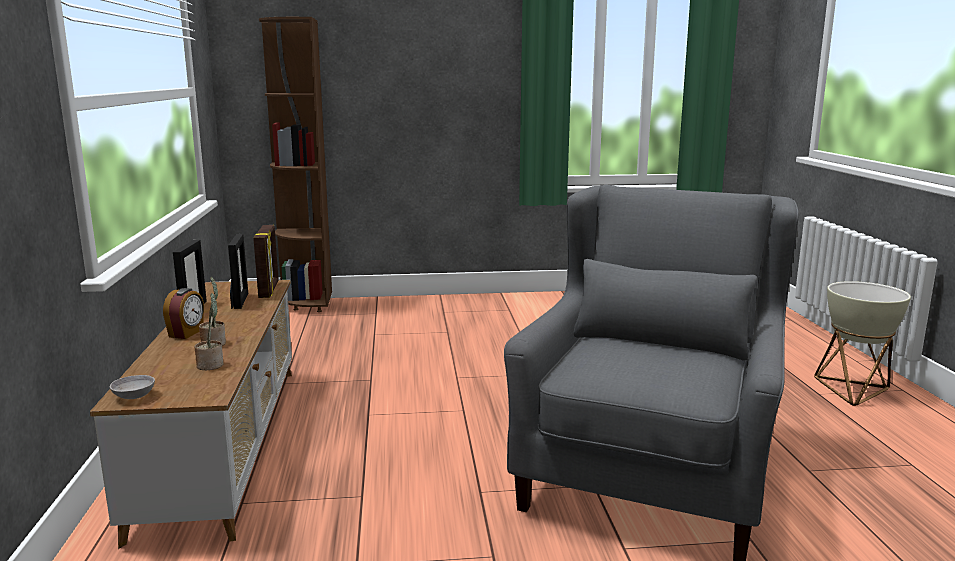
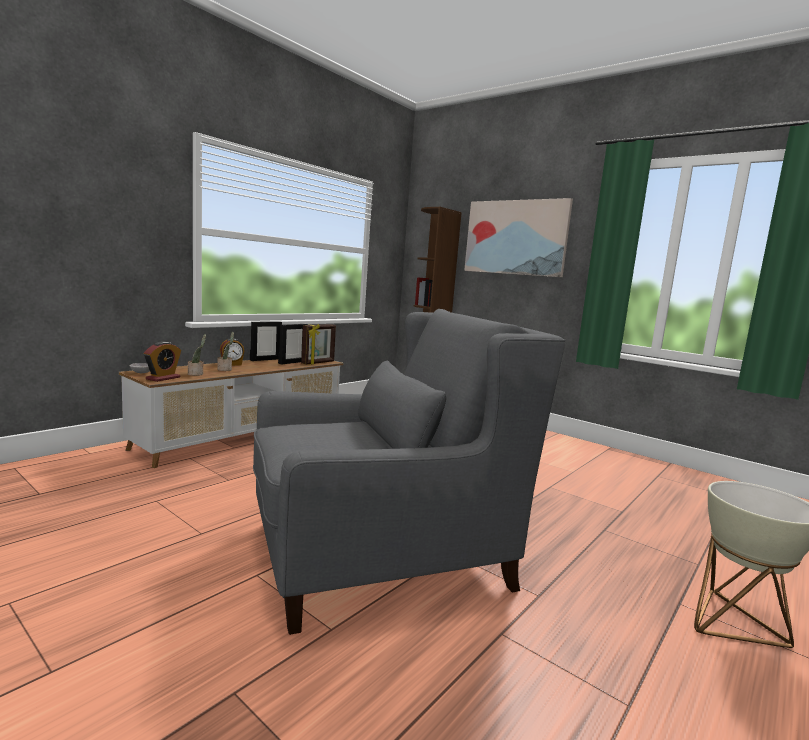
camera: 45 degrees right, 5 degrees down
none -> alarm clock [144,341,181,382]
none -> picture [464,198,573,277]

